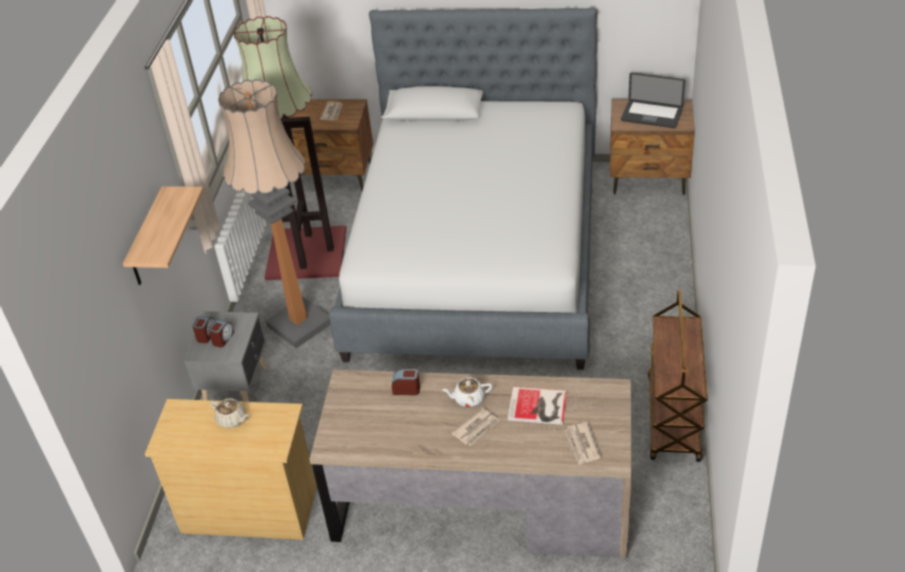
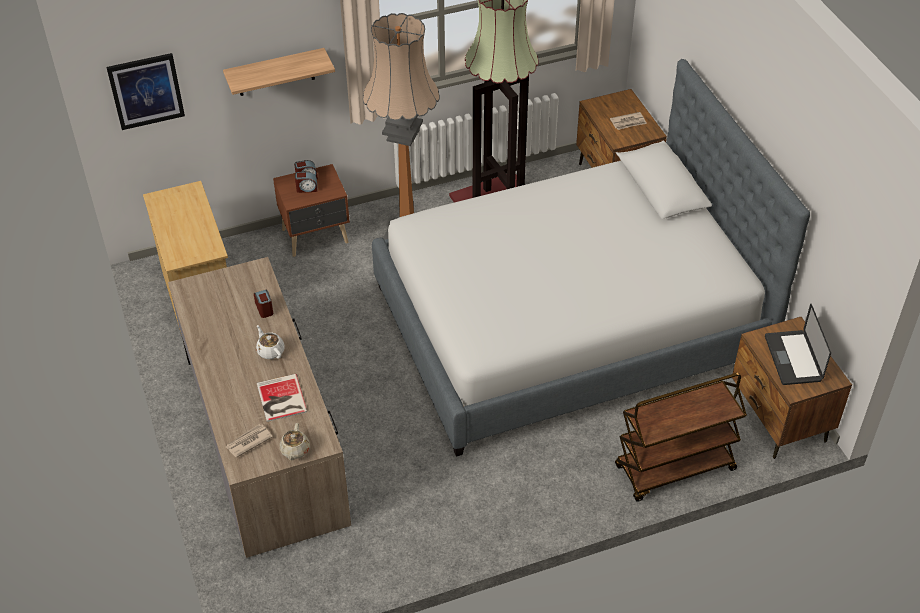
camera: 60 degrees right, 5 degrees up
grey nightstand [184,311,267,402] -> brown nightstand [273,164,350,257]
beige teapot [210,398,249,428] -> beige teapot moved to [280,423,310,460]
newspaper [452,408,500,446] -> none
brown cart [648,289,708,462] -> brown cart moved to [615,373,747,502]
none -> picture [106,53,185,130]

